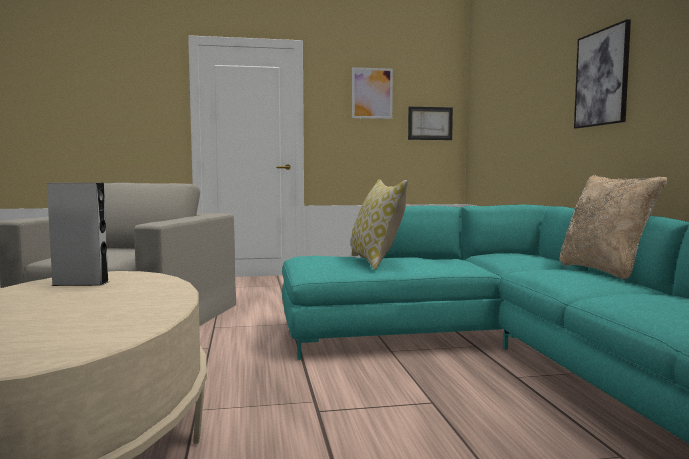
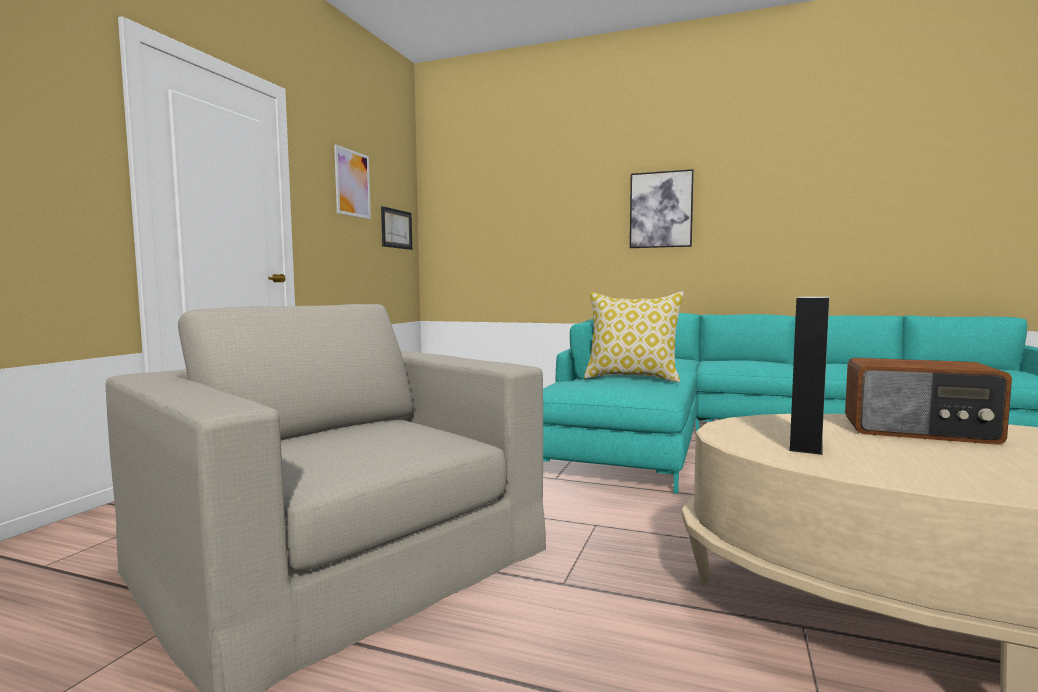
camera: 60 degrees left, 0 degrees up
beige pillow [560,175,667,279] -> none
none -> radio [845,358,1012,445]

